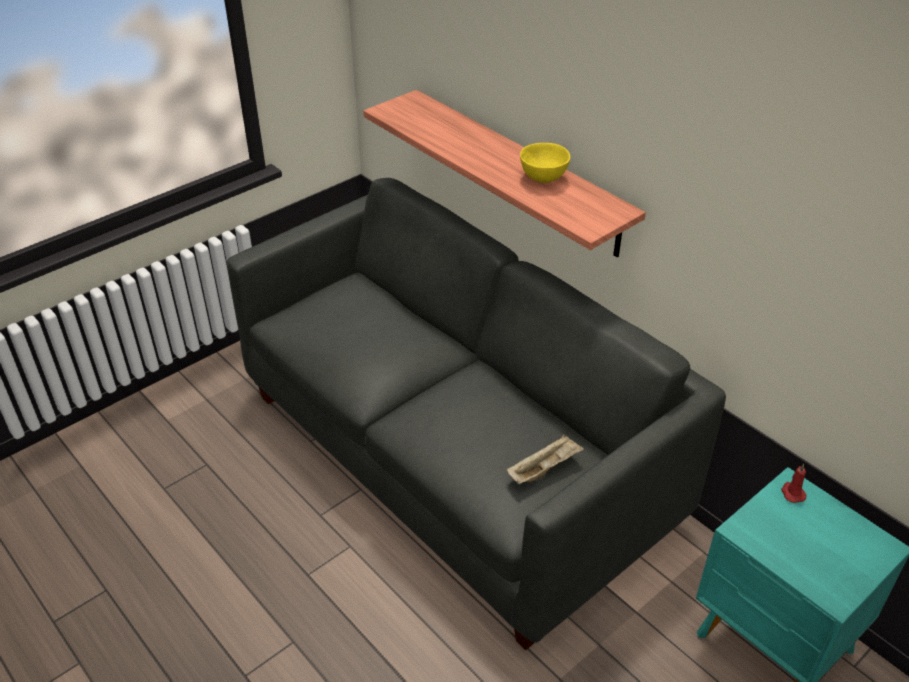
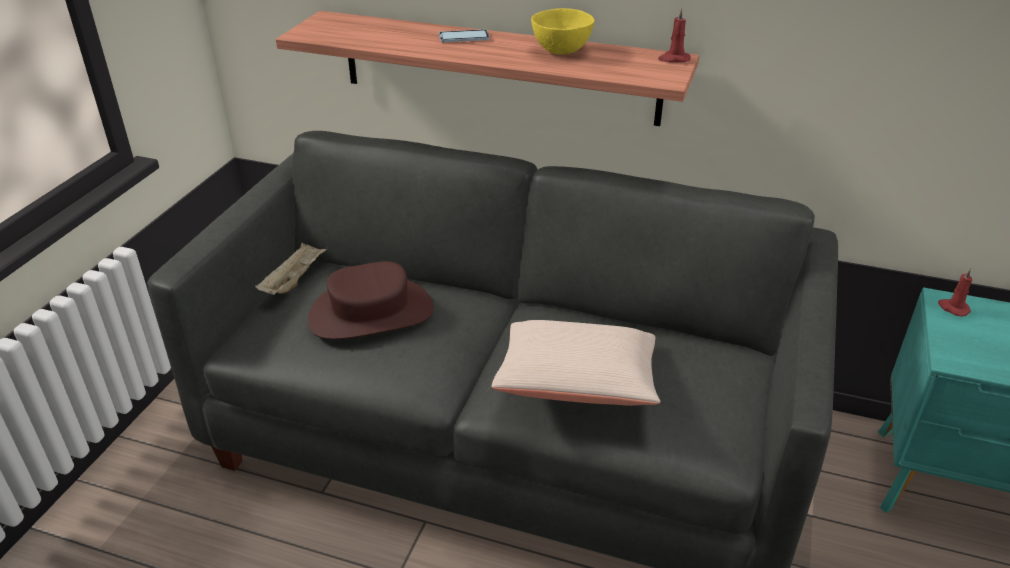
camera: 30 degrees left, 5 degrees down
beige tray [507,434,584,484] -> beige tray moved to [255,243,327,295]
none -> brown hat [308,261,434,339]
none -> phone [439,29,490,42]
none -> beige pillow [492,320,661,406]
none -> red candle [658,8,691,63]

